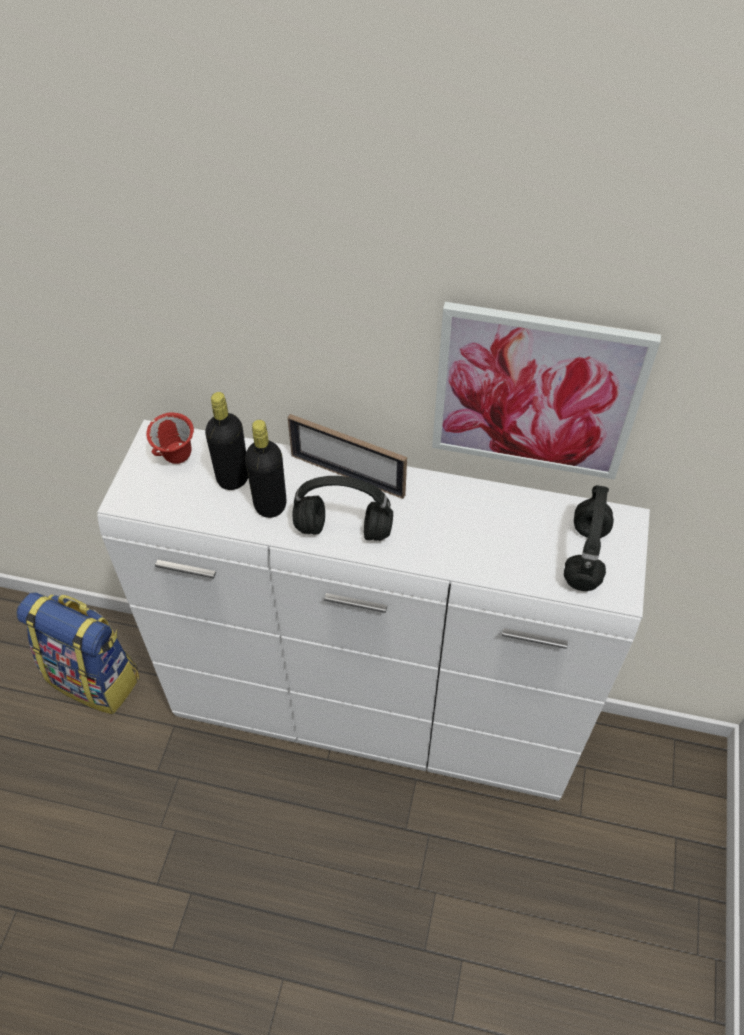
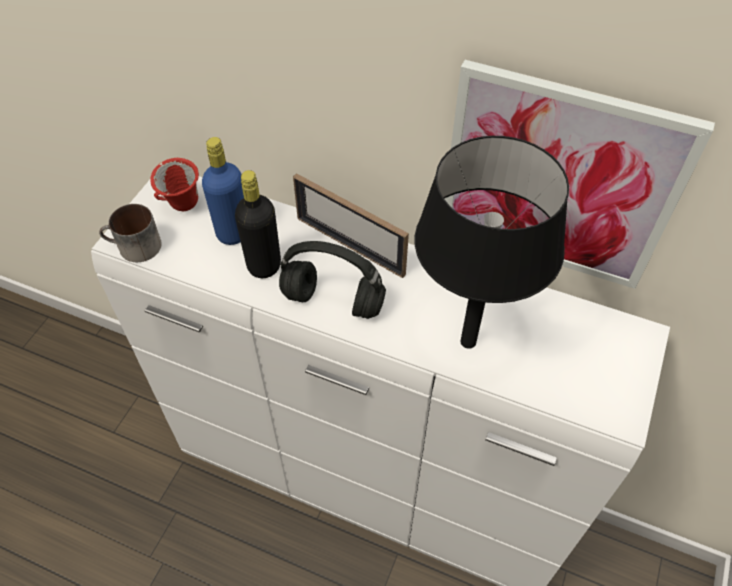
camera: 10 degrees right, 0 degrees up
backpack [16,593,140,714] -> none
black bottle [205,392,248,490] -> blue bottle [202,137,244,245]
black headphones [564,485,614,591] -> none
none -> mug [99,204,162,262]
none -> black table lamp [415,136,569,349]

